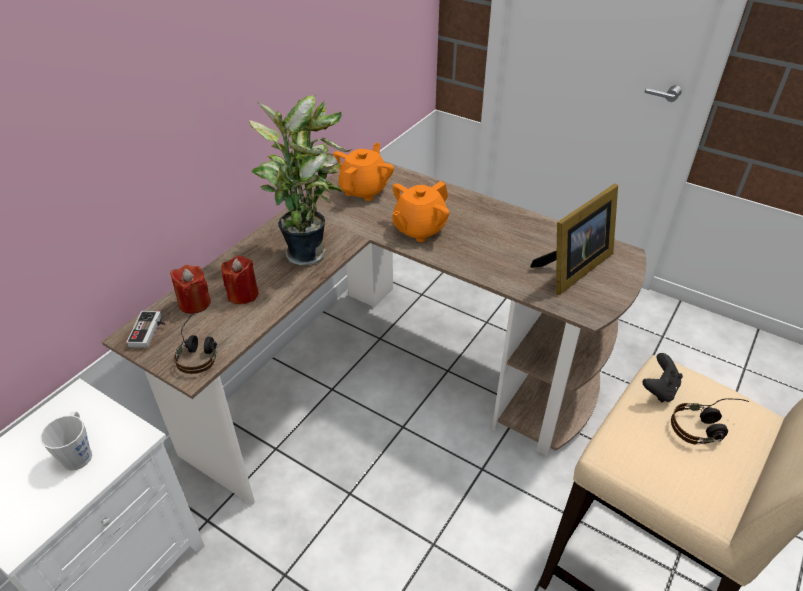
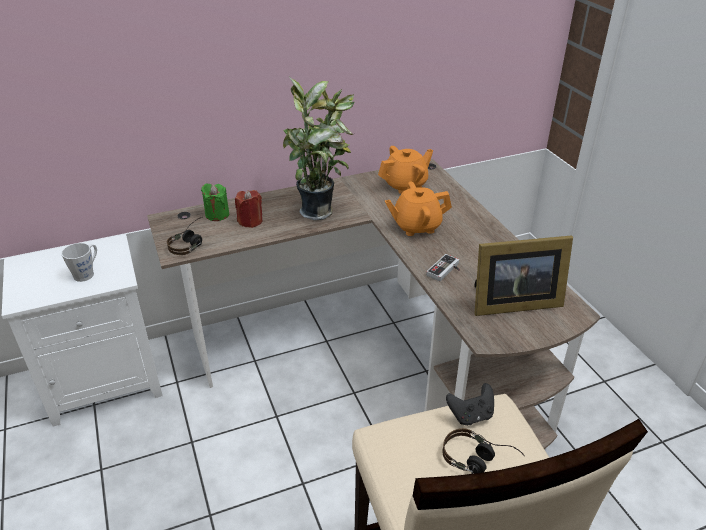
camera: 35 degrees right, 5 degrees down
game controller [126,311,166,348] -> game controller moved to [426,254,460,281]
red candle [170,265,211,314] -> green candle [201,184,229,221]

